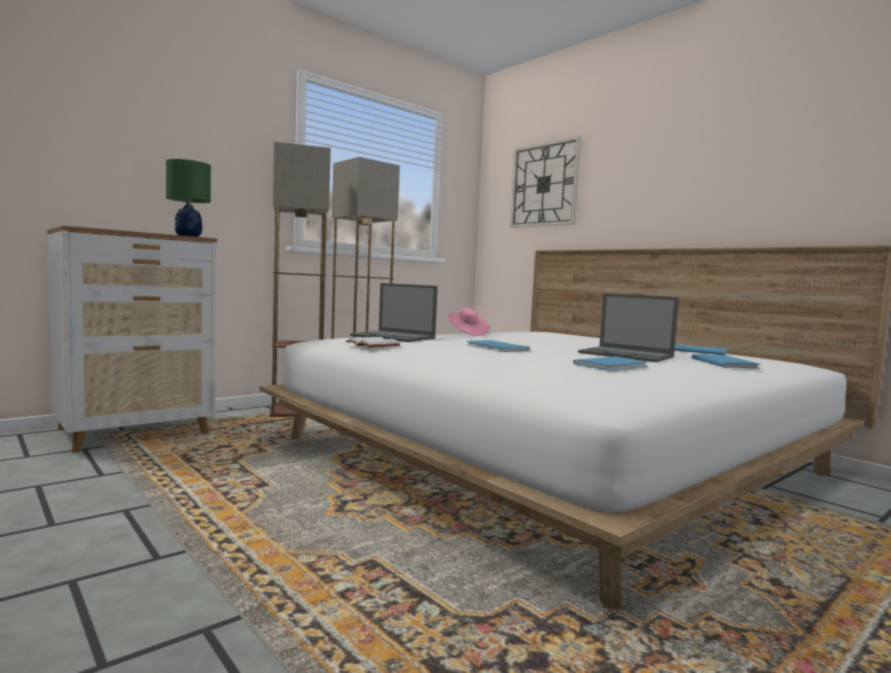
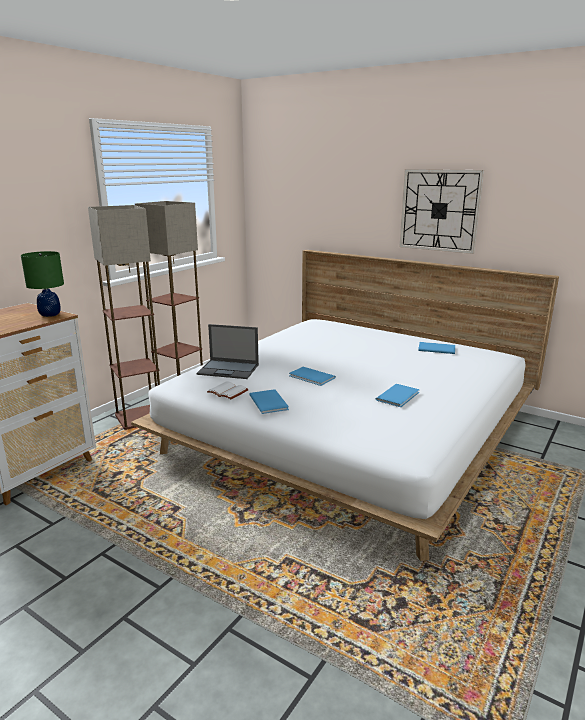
camera: 15 degrees left, 15 degrees up
pink hat [448,308,489,336] -> none
wall clock [510,136,581,228] -> wall clock moved to [399,169,484,254]
laptop [578,294,679,362] -> none
blue book [691,354,761,369] -> blue book moved to [249,389,289,414]

